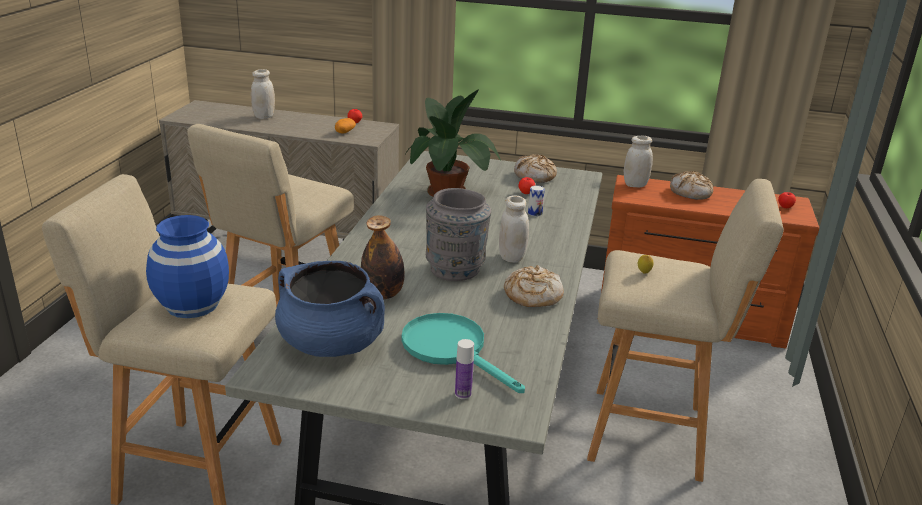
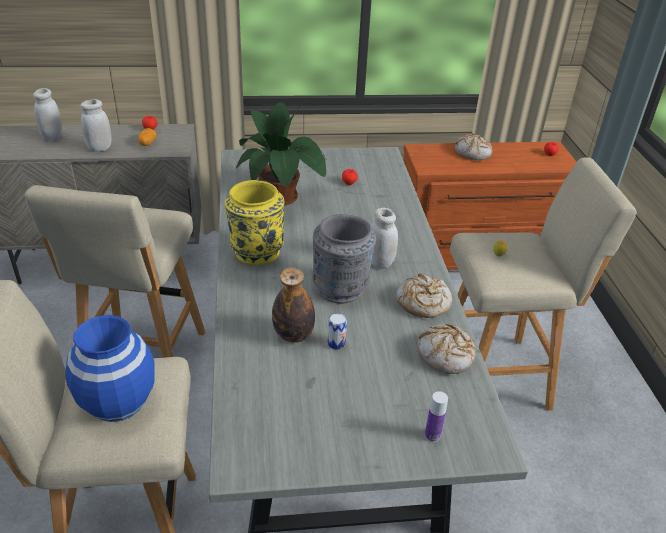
camera: 20 degrees left, 10 degrees up
blue cooking pot [275,261,385,357] -> none
turquoise frying pan [402,313,525,393] -> none
bread [514,154,557,183] -> bread moved to [417,324,476,374]
can [528,185,545,216] -> can moved to [328,314,347,350]
white jar [624,136,653,188] -> white jar moved to [81,99,112,152]
none -> yellow vase [225,180,284,265]

